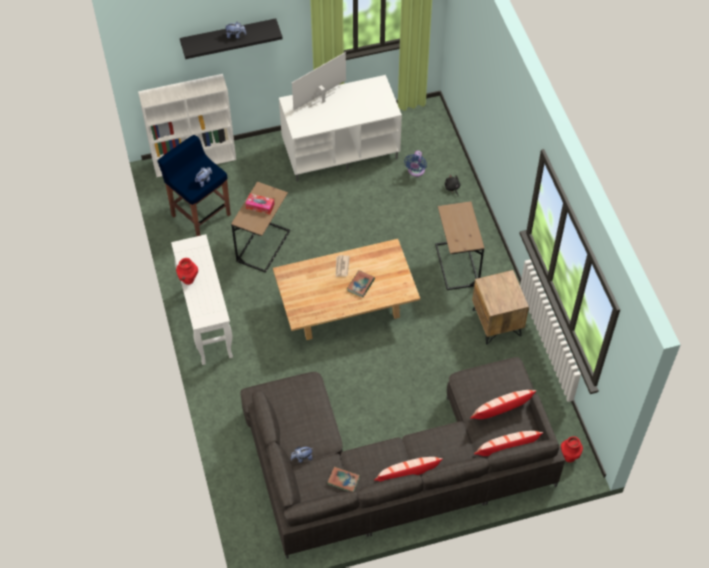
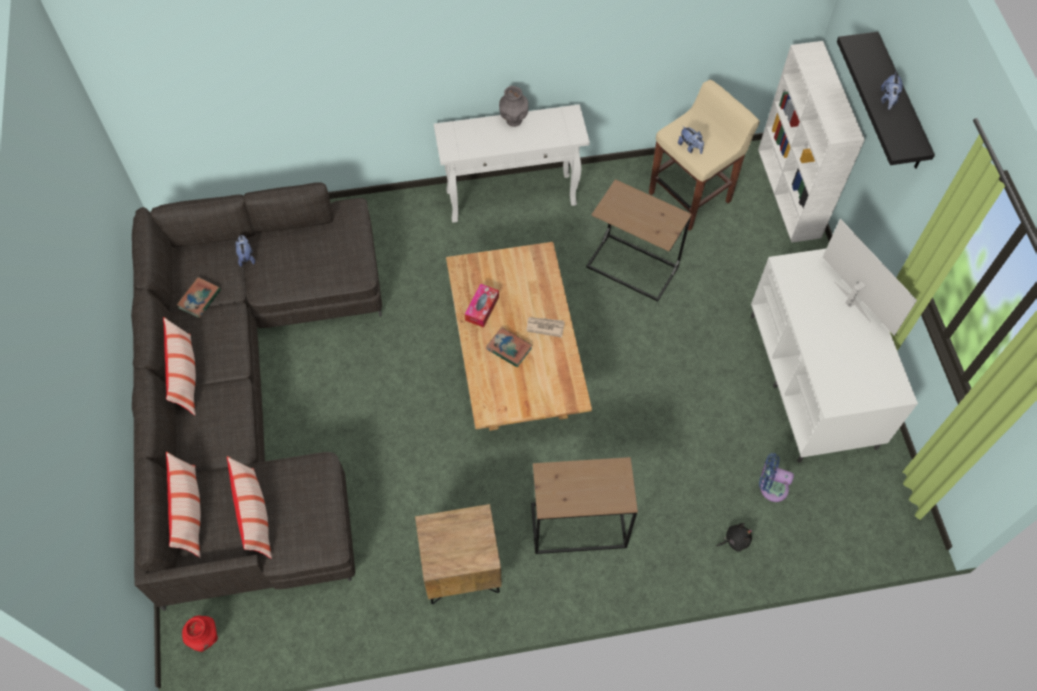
camera: 95 degrees right, 5 degrees up
blue stool [157,135,231,236] -> beige stool [649,80,760,231]
red vase [176,258,198,285] -> grey vase [499,86,528,127]
tissue box [245,193,275,215] -> tissue box moved to [465,283,499,328]

